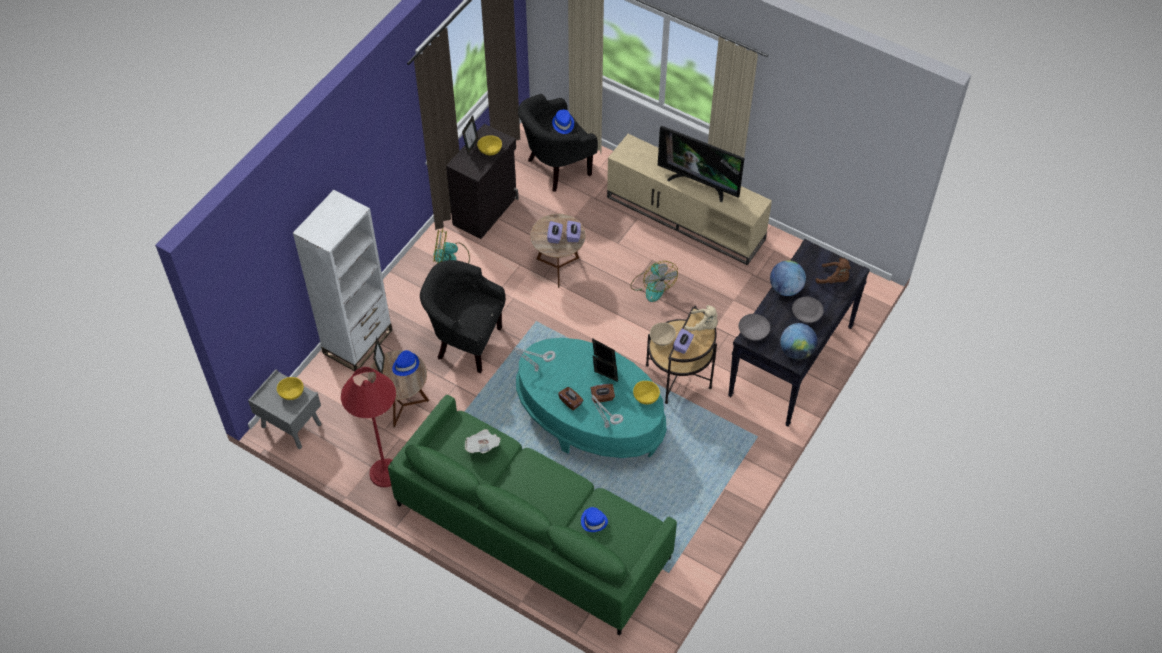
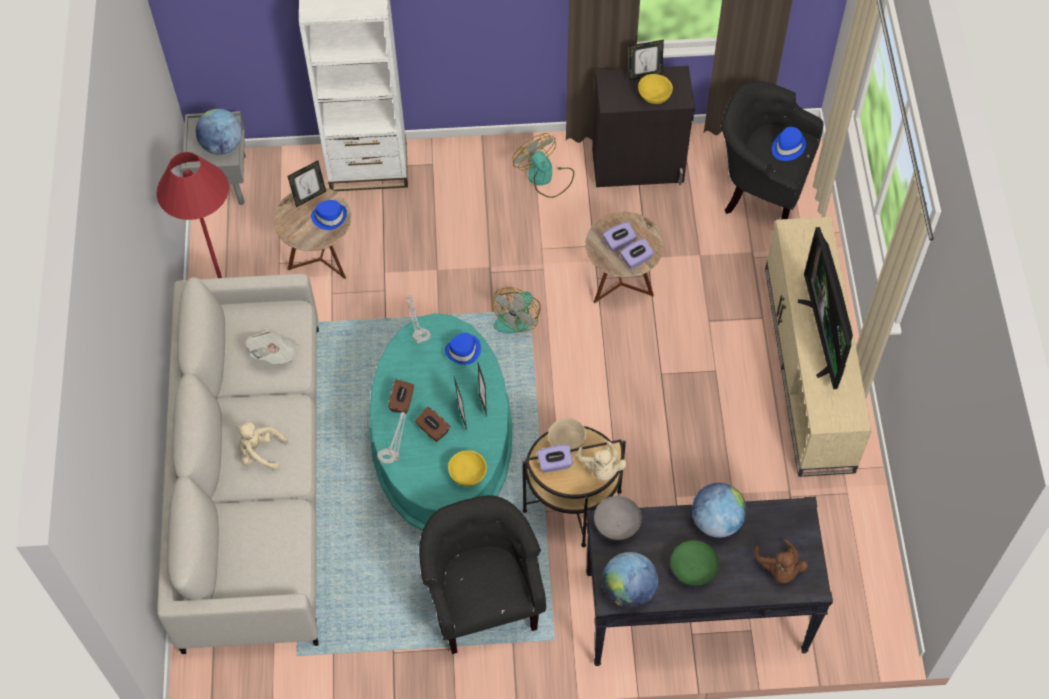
camera: 55 degrees right, 5 degrees up
yellow bowl [277,377,304,400] -> globe [196,109,242,155]
green sofa [388,395,677,636] -> grey sofa [157,274,319,654]
black armchair [420,260,505,373] -> black armchair moved to [419,495,546,654]
blue hat [581,507,608,532] -> blue hat moved to [445,333,481,365]
fan [630,261,678,302] -> fan moved to [493,287,541,333]
grey bowl [792,297,824,323] -> green bowl [671,540,719,586]
none -> beige plush toy [237,422,288,471]

